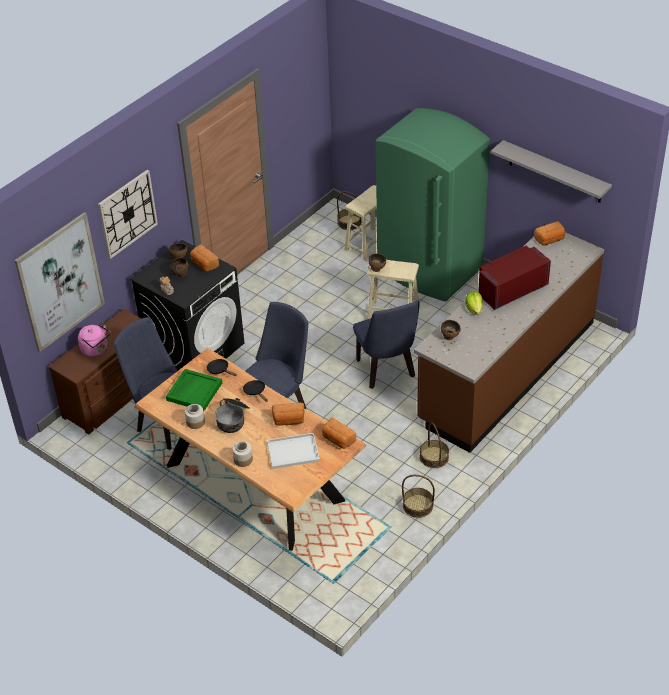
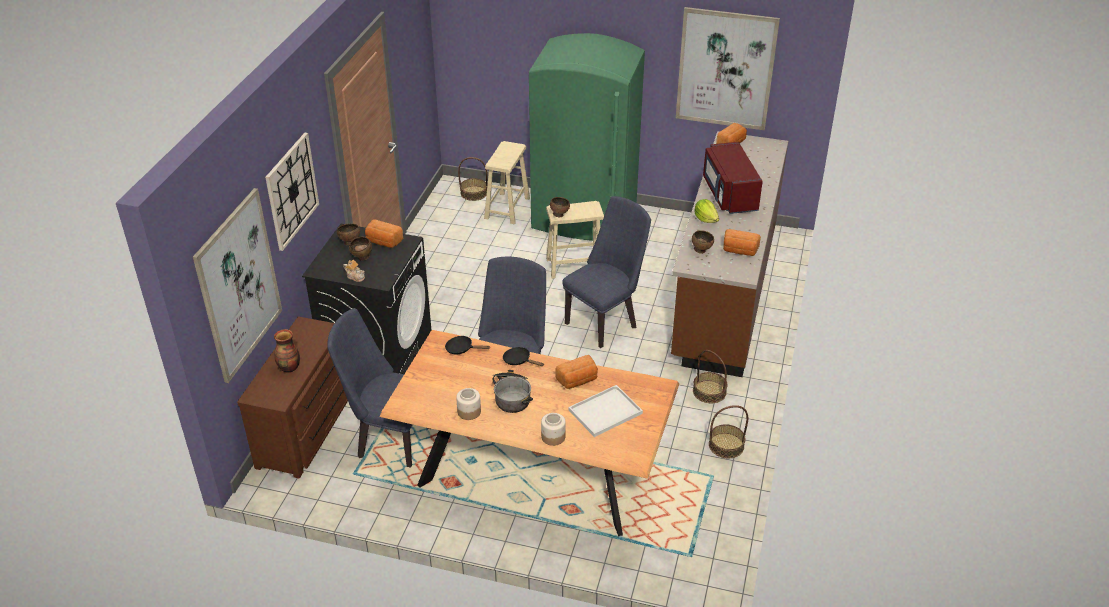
camera: 25 degrees left, 5 degrees down
pink kettle [78,324,110,357] -> vase [274,329,300,373]
green tray [166,369,222,411] -> none
bread [322,418,356,449] -> bread moved to [723,229,761,256]
blue chair [353,300,420,389] -> blue chair turned 90 degrees counterclockwise [562,196,651,348]
red microwave [478,246,551,310] -> red microwave turned 45 degrees counterclockwise [703,142,763,214]
grey shelf [491,140,612,203] -> picture [676,7,780,130]

